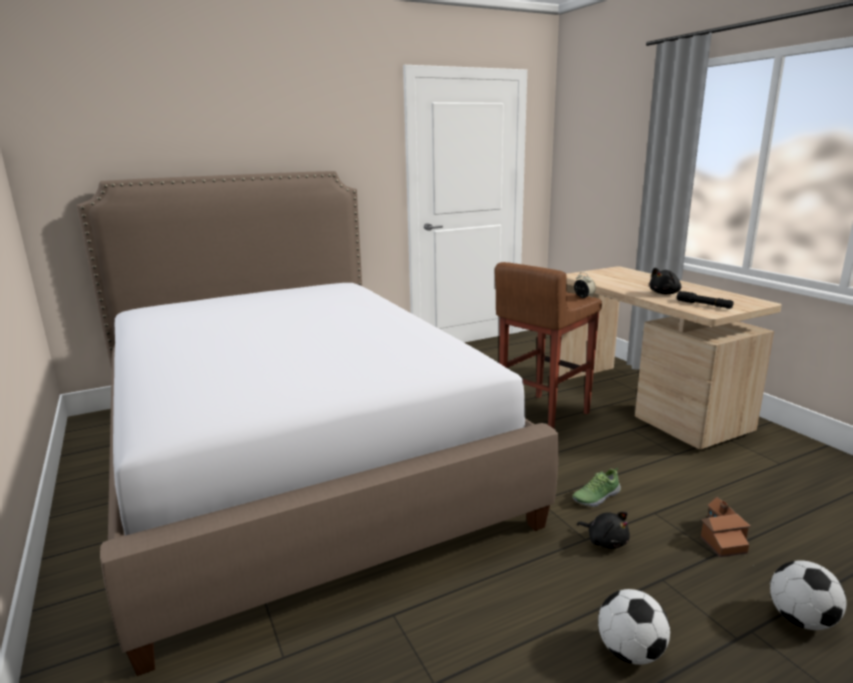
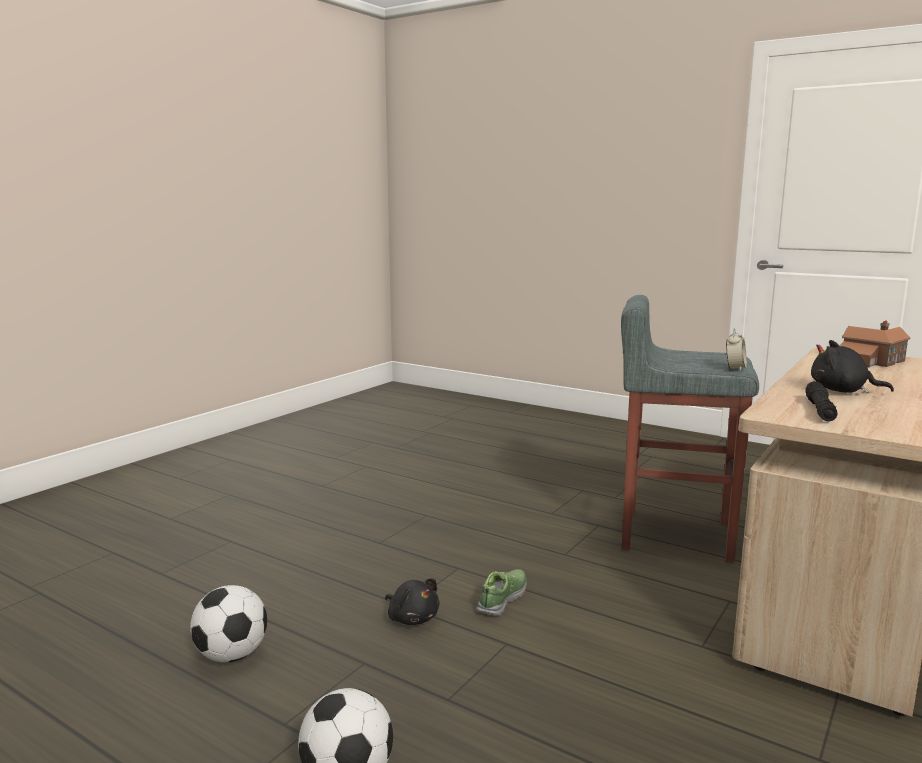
camera: 60 degrees right, 5 degrees down
bed [76,171,559,676] -> none
brown stool [495,262,602,429] -> grey stool [621,295,759,563]
shoe [572,468,621,507] -> shoe turned 90 degrees clockwise [476,569,527,616]
black plush toy [577,512,630,549] -> black plush toy turned 60 degrees counterclockwise [385,579,440,625]
toy house [701,497,751,557] -> toy house moved to [840,321,910,368]

